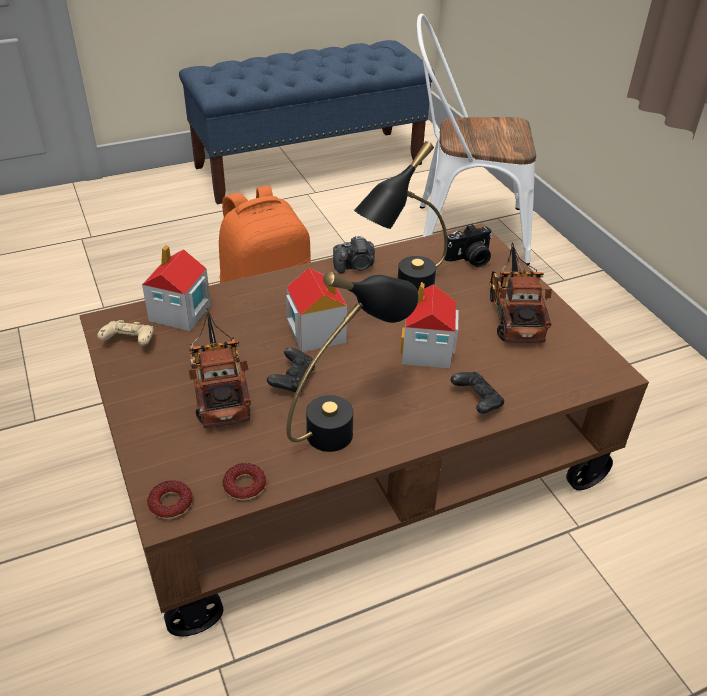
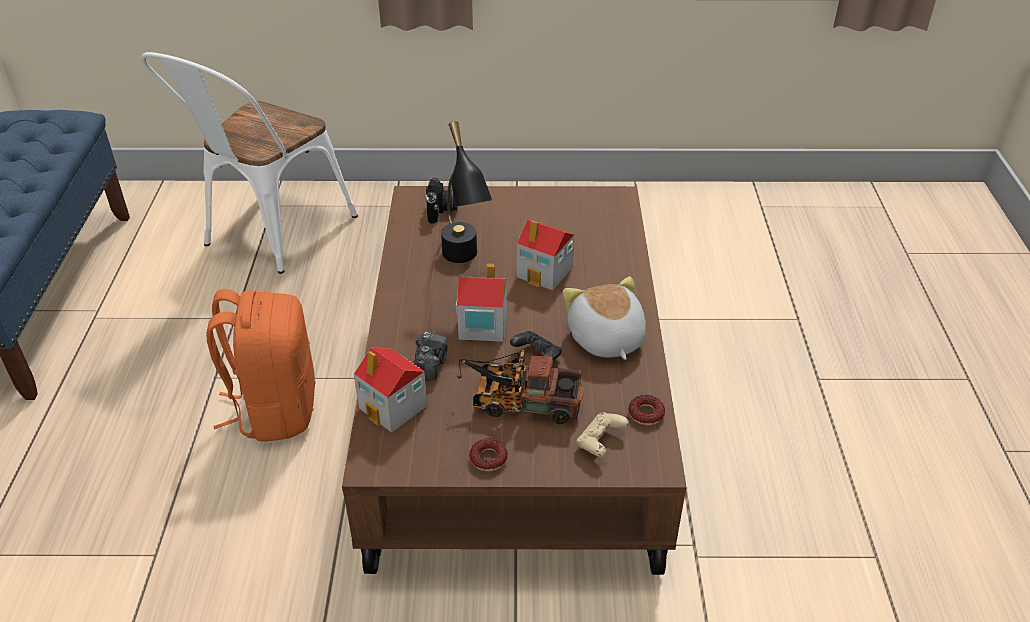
camera: 65 degrees left, 0 degrees up
beige game controller [97,320,154,346] -> beige game controller moved to [576,412,629,457]
donut [147,480,193,519] -> donut moved to [469,438,508,471]
black table lamp [286,272,419,452] -> plush toy [563,277,646,360]
camera [333,235,375,274] -> camera moved to [413,332,448,381]
black game controller [451,372,504,414] -> none
toy truck [489,243,552,343] -> none

